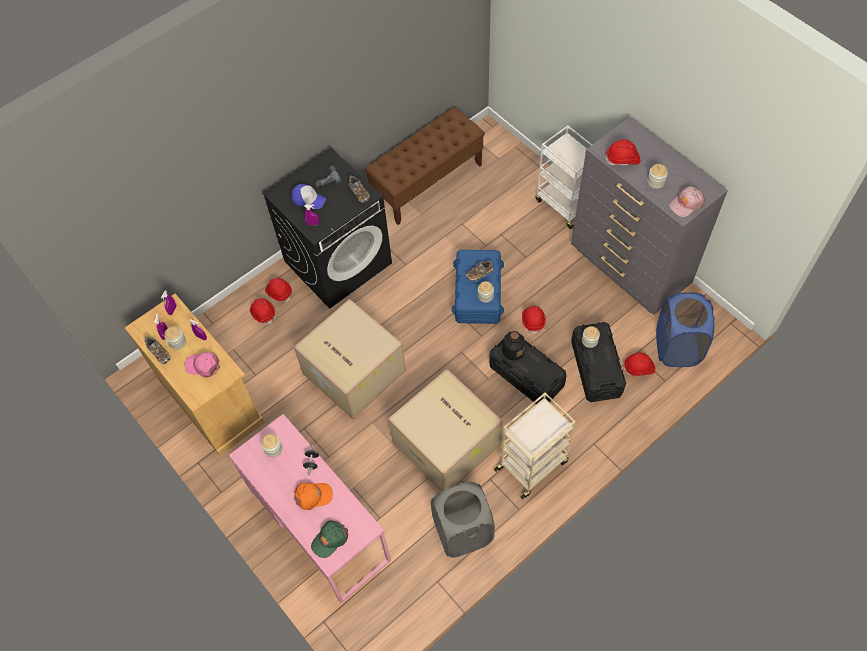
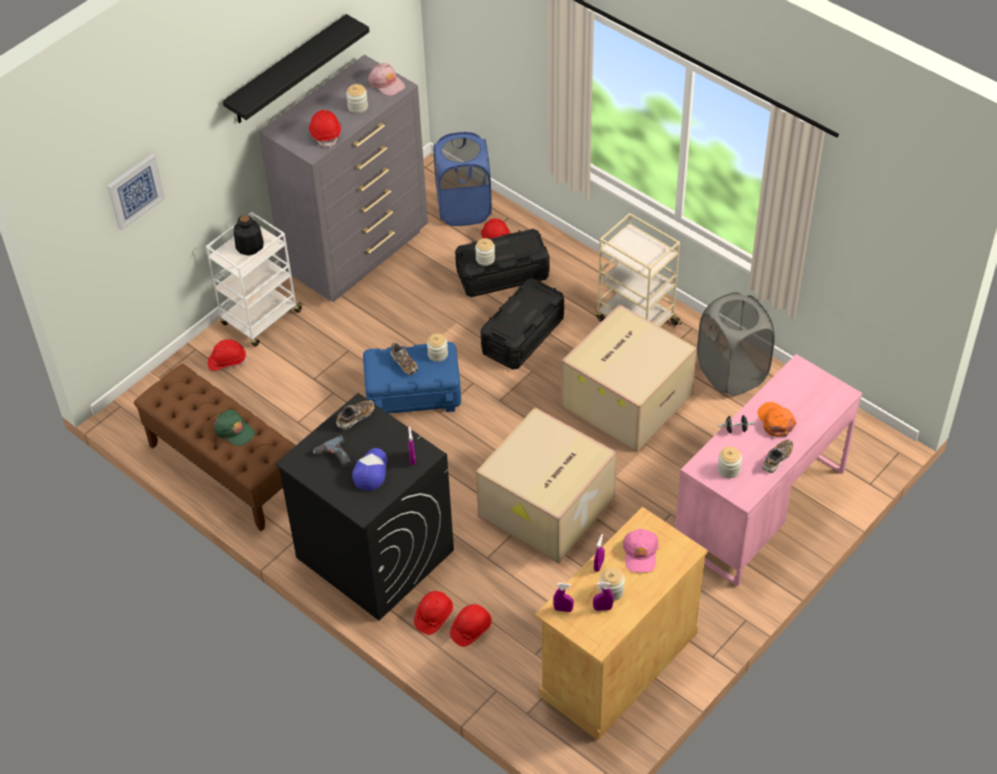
camera: 100 degrees left, 10 degrees down
shoe [145,337,170,364] -> shoe moved to [762,440,793,473]
green cap [311,520,348,558] -> green cap moved to [214,410,255,446]
bottle [502,331,525,360] -> bottle moved to [234,215,264,256]
red hard hat [522,306,546,335] -> red hard hat moved to [208,339,247,371]
none -> picture [107,154,165,230]
none -> black shelf [223,14,369,123]

